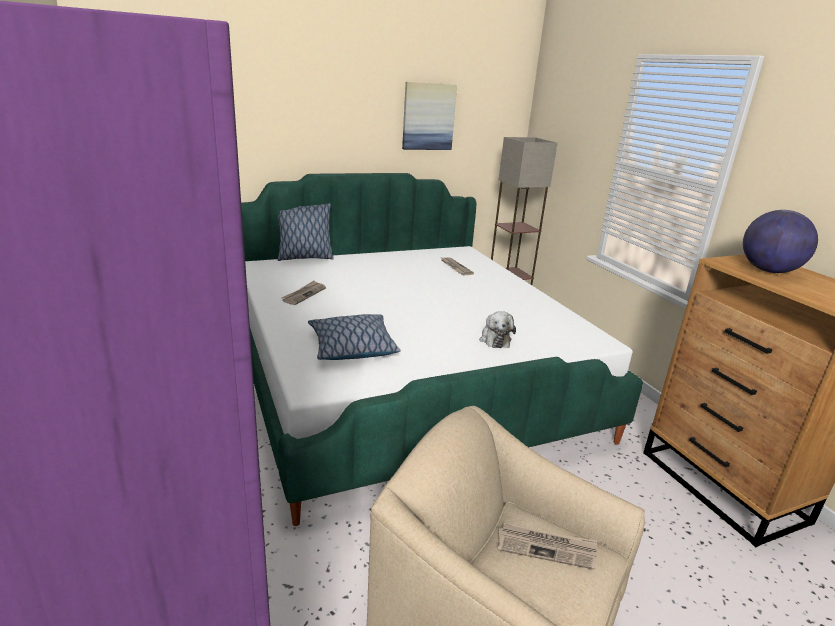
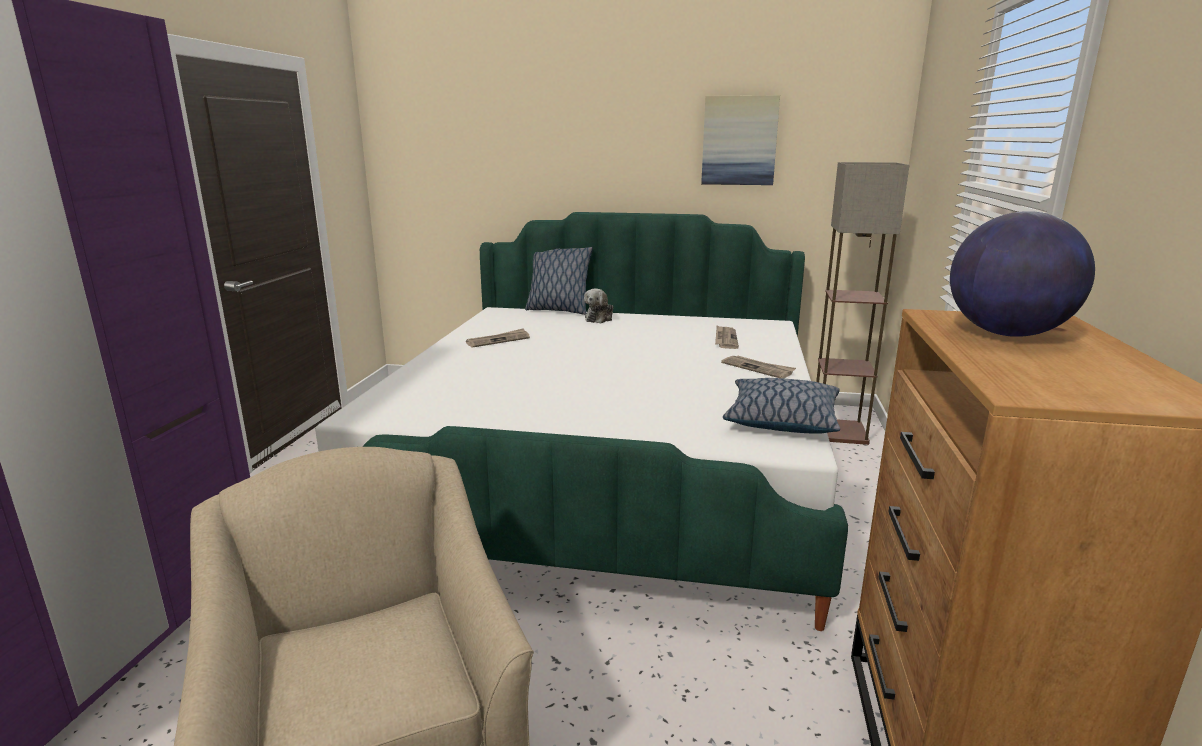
camera: 35 degrees right, 5 degrees down
pillow [308,314,400,360] -> pillow moved to [723,378,840,434]
plush toy [480,311,516,348] -> plush toy moved to [584,288,613,323]
newspaper [498,523,597,570] -> newspaper moved to [721,356,796,379]

